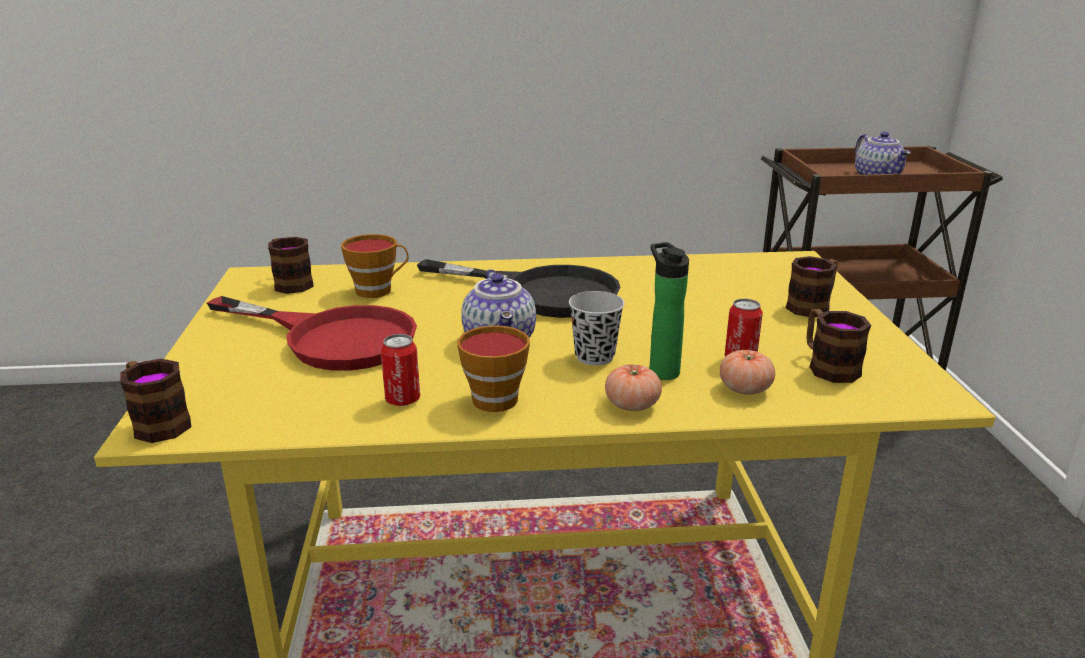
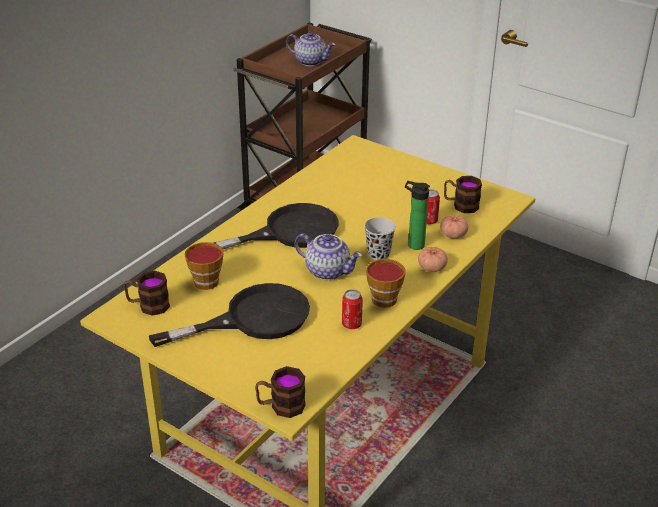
camera: 50 degrees left, 10 degrees up
red frying pan [207,296,417,371] -> black frying pan [149,283,310,347]
mug [786,256,838,317] -> none

